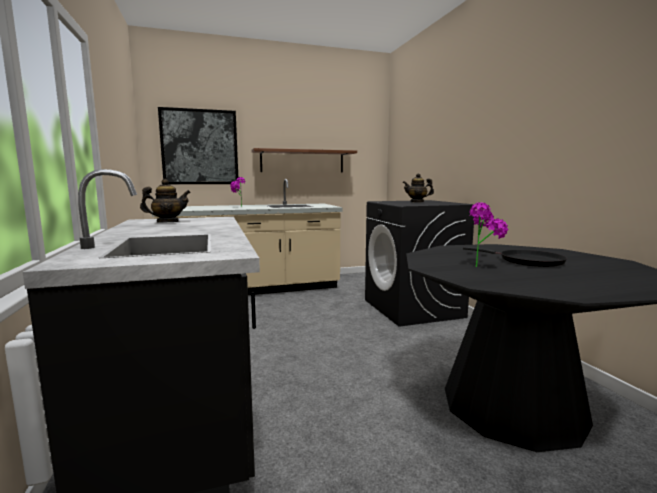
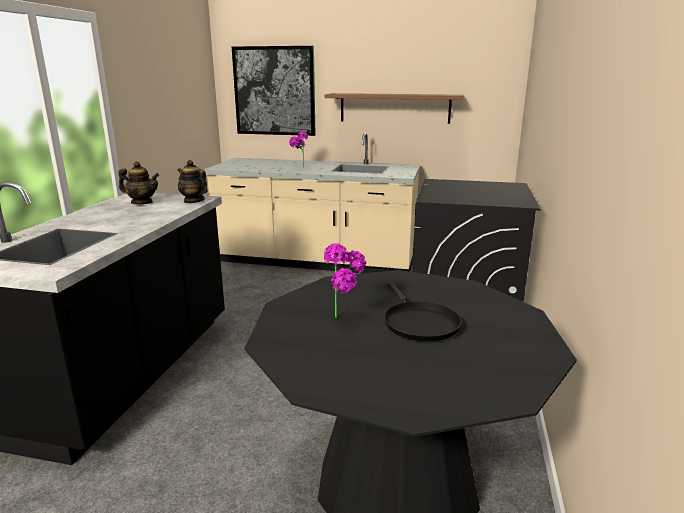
camera: 30 degrees right, 10 degrees up
teapot [403,173,434,203] -> teapot moved to [178,160,208,203]

